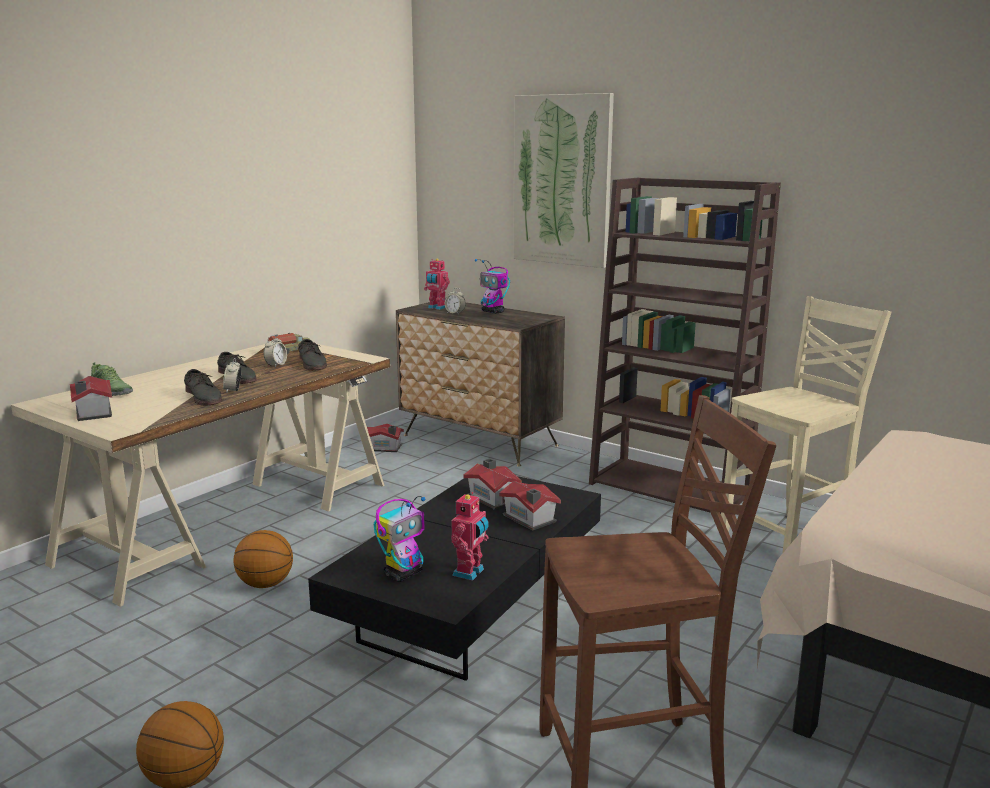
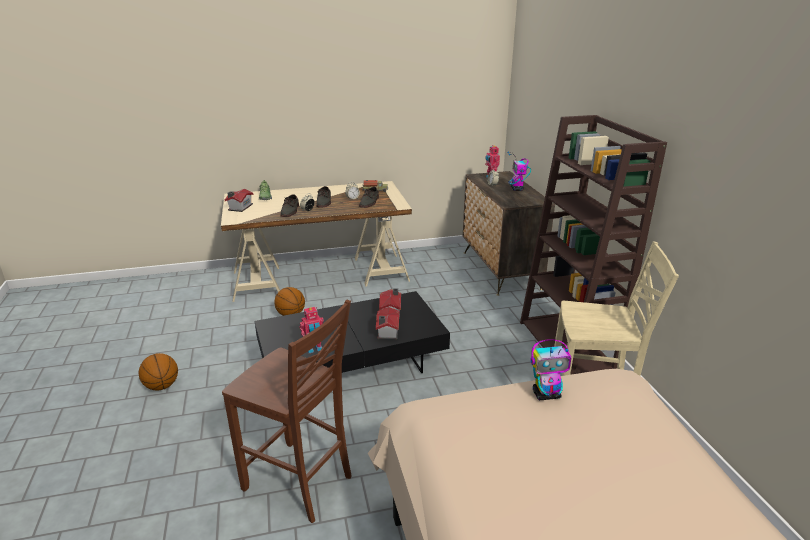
camera: 40 degrees right, 10 degrees up
toy house [367,424,404,452] -> none
toy robot [374,496,426,582] -> toy robot moved to [530,339,571,400]
picture [513,93,614,268] -> none

